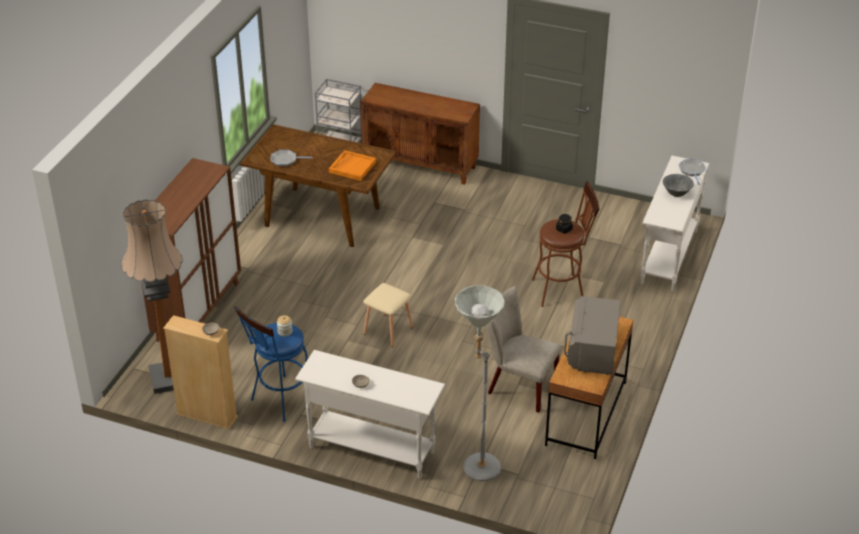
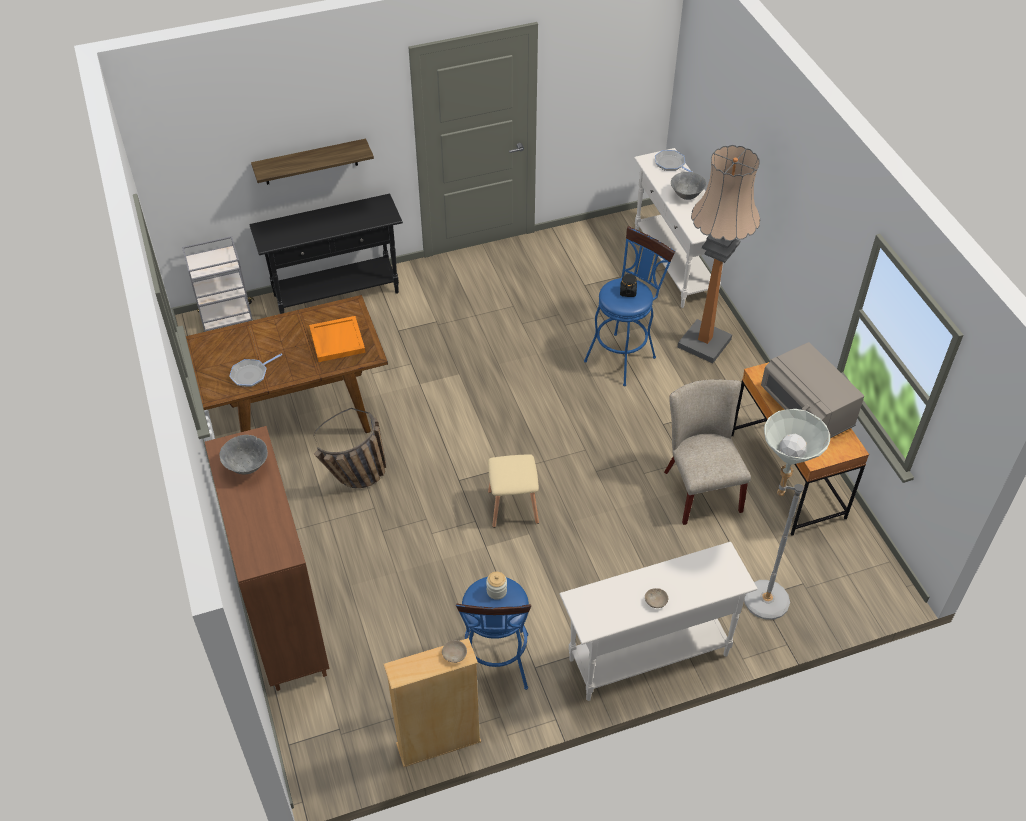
camera: 40 degrees left, 10 degrees up
floor lamp [121,199,183,394] -> floor lamp moved to [678,145,760,363]
brown cabinet [360,83,480,185] -> black console table [249,194,403,314]
beige chair [486,286,561,413] -> beige chair turned 90 degrees clockwise [664,380,751,525]
brown stool [532,181,600,307] -> blue stool [584,226,675,386]
none -> grey bowl [220,435,268,474]
none -> shelf [251,139,374,185]
none -> basket [313,408,386,488]

